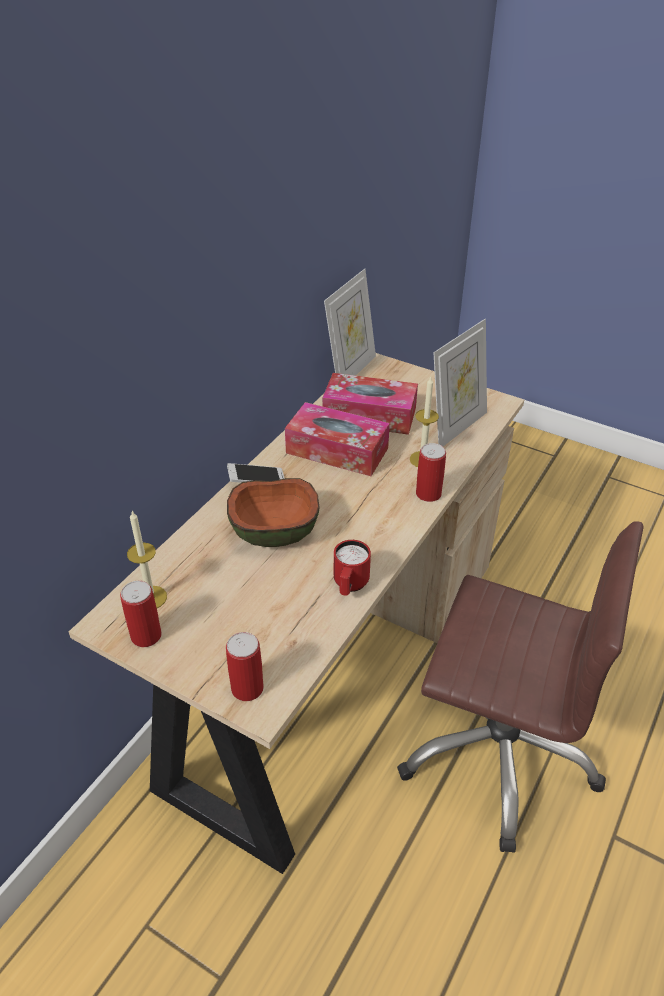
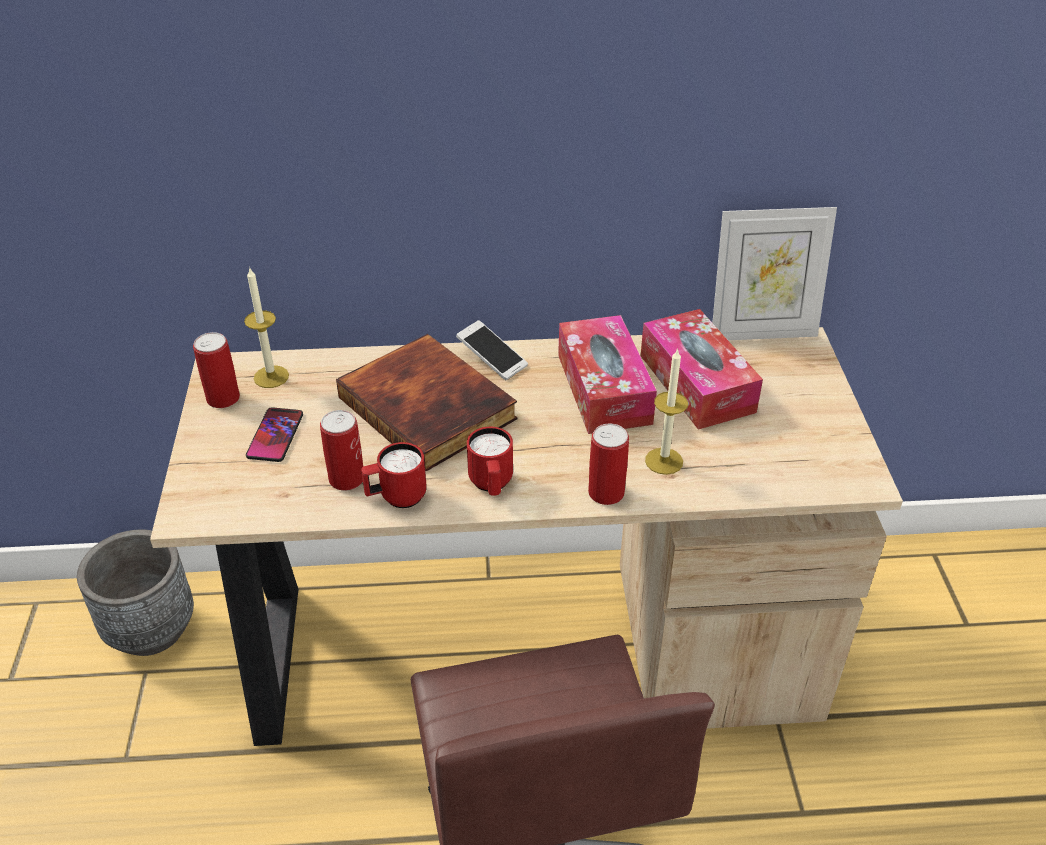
camera: 55 degrees right, 0 degrees up
can [226,632,264,701] -> can moved to [320,410,363,490]
bowl [227,478,320,547] -> book [336,334,518,472]
picture frame [433,319,487,446] -> none
none -> grey planter [77,530,194,656]
none -> phone [246,407,303,462]
none -> red mug [467,427,513,496]

